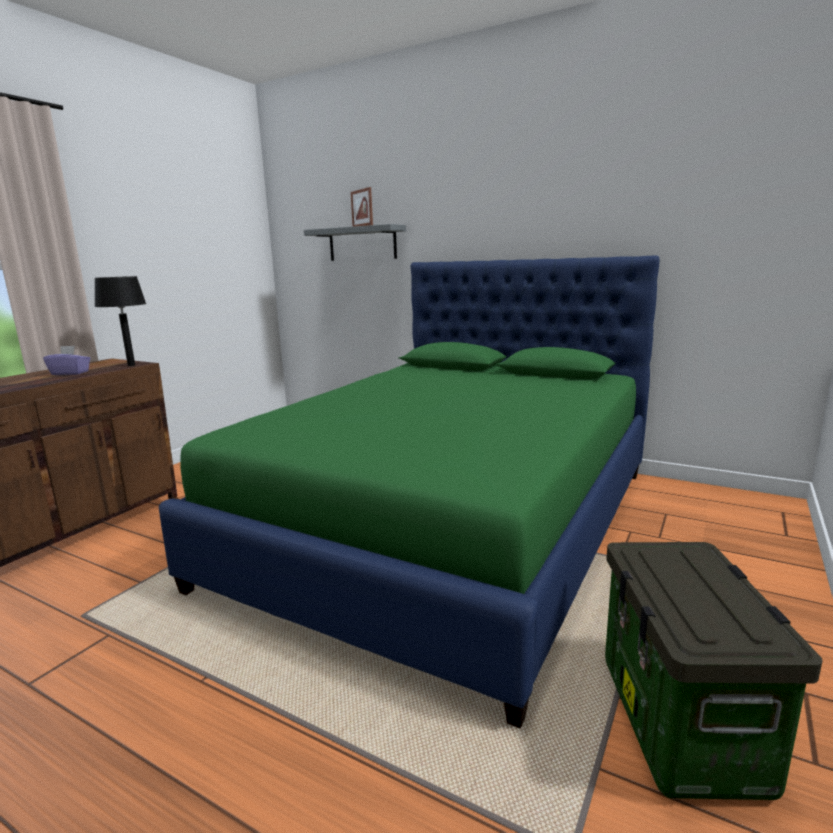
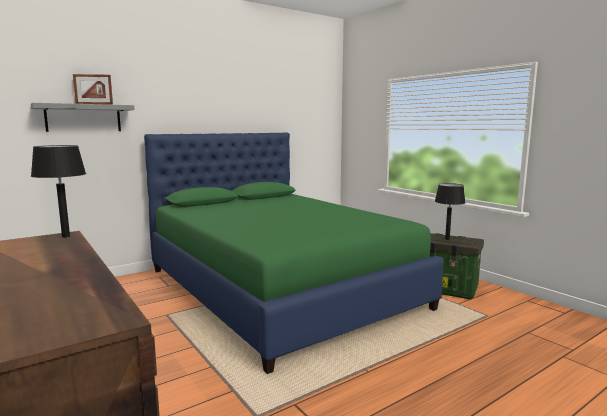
camera: 65 degrees left, 5 degrees down
purple tissue box [43,346,91,375] -> none
none -> black table lamp [435,183,466,240]

